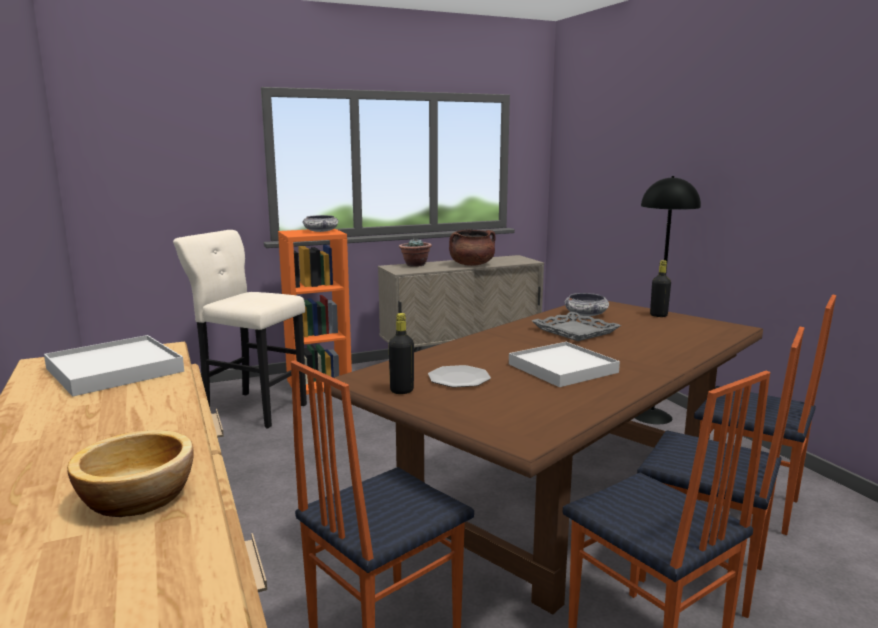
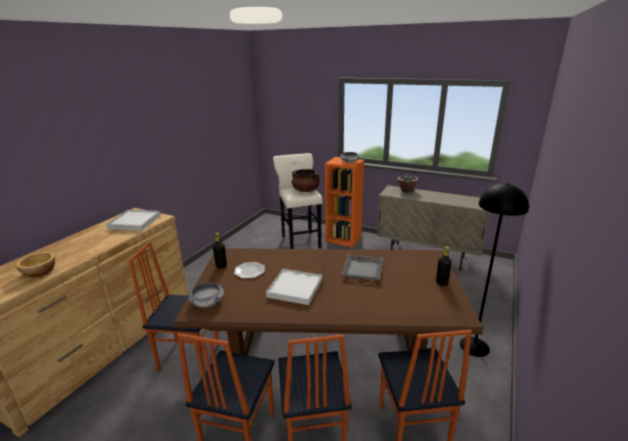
camera: 50 degrees right, 10 degrees up
brown cooking pot [449,230,496,266] -> brown cooking pot moved to [292,169,319,192]
bowl [564,293,609,316] -> bowl moved to [189,282,224,308]

